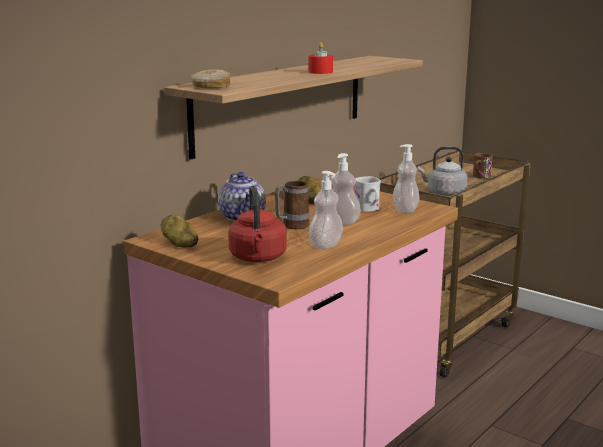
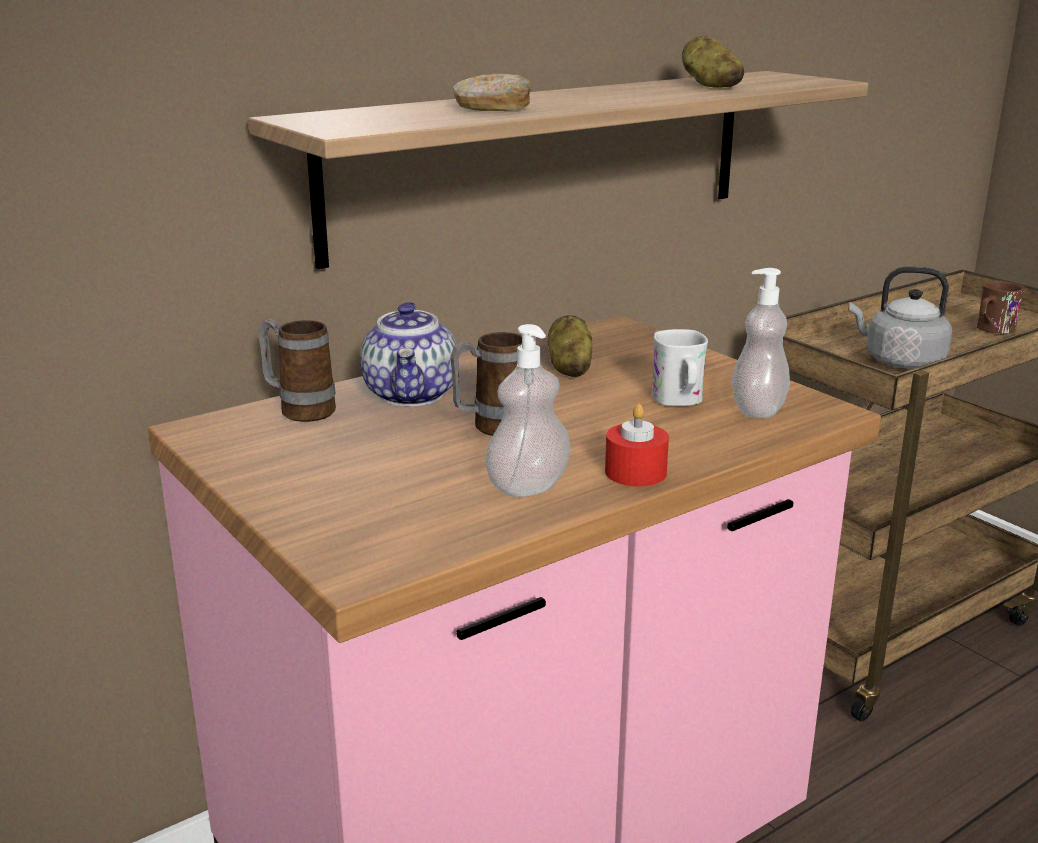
camera: 15 degrees right, 5 degrees up
potato [161,215,198,248] -> potato moved to [682,36,744,88]
donut [191,69,231,88] -> donut moved to [453,74,532,111]
red kettle [228,186,287,262] -> none
red candle [308,42,333,74] -> red candle moved to [605,404,669,486]
soap dispenser [330,153,361,225] -> none
none -> mug [258,319,336,422]

